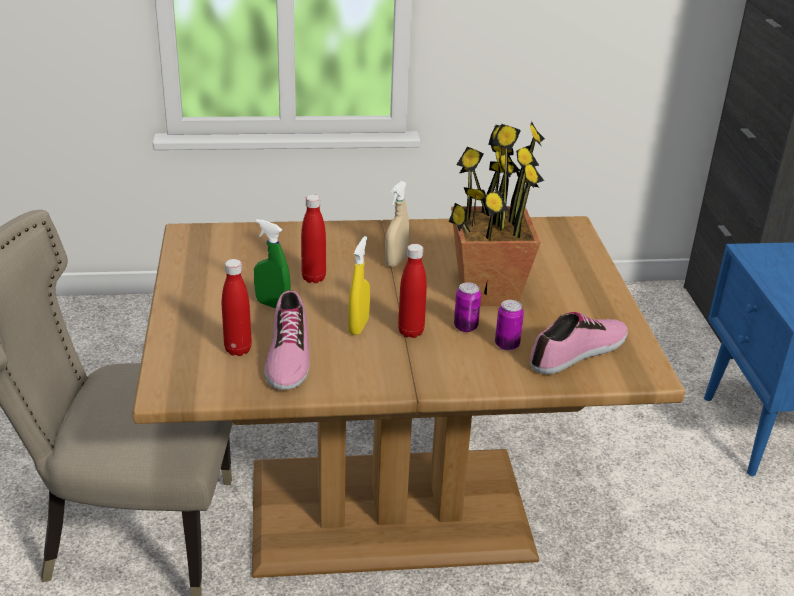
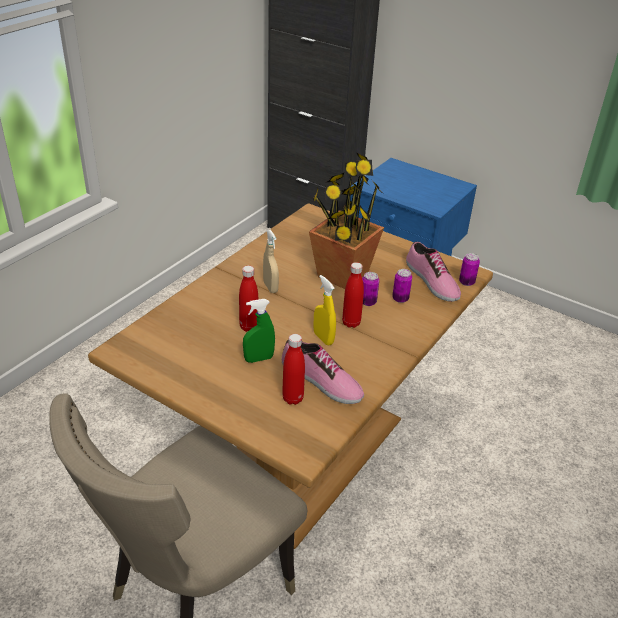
camera: 50 degrees left, 5 degrees up
shoe [530,312,628,374] -> shoe turned 150 degrees clockwise [406,242,461,302]
none -> can [459,253,480,286]

